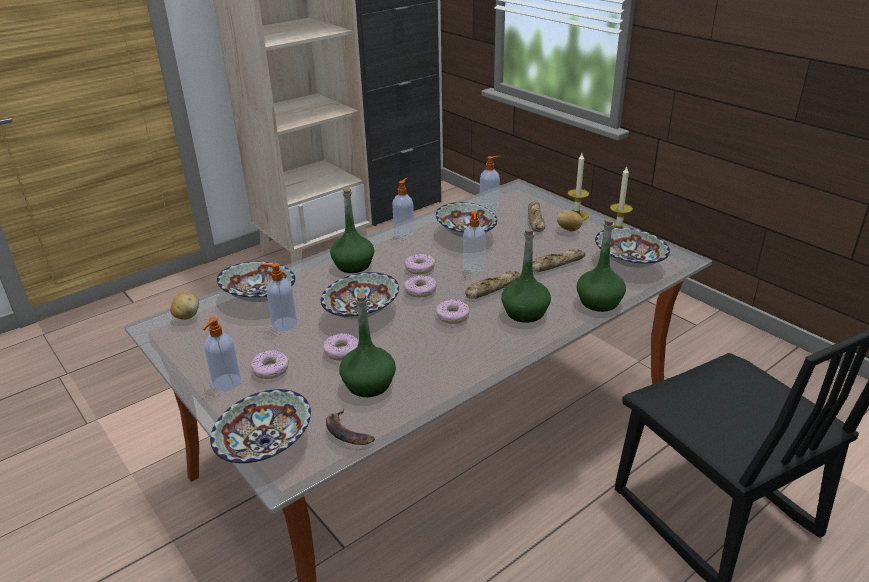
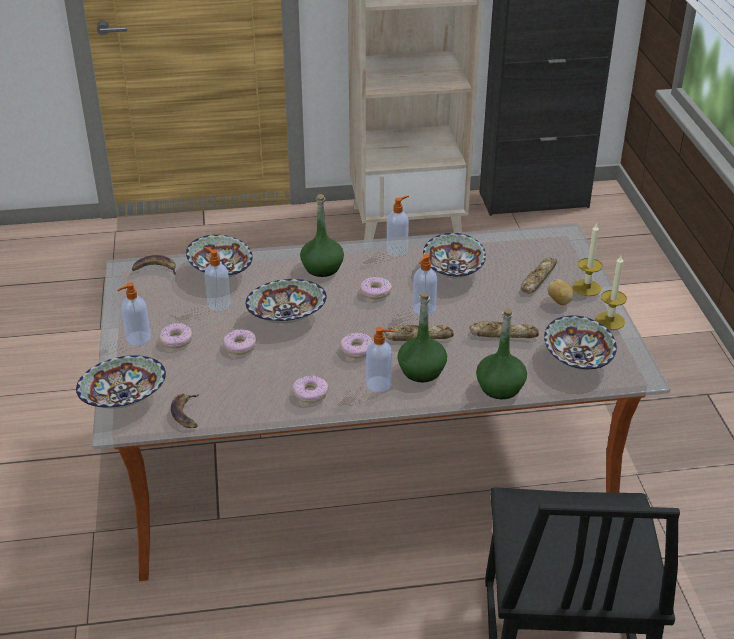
camera: 30 degrees right, 5 degrees up
potato [170,292,199,320] -> banana [131,255,176,275]
green bottle [339,292,396,397] -> none
donut [404,275,437,298] -> donut moved to [293,375,328,403]
soap dispenser [480,156,501,211] -> soap dispenser moved to [366,327,395,392]

